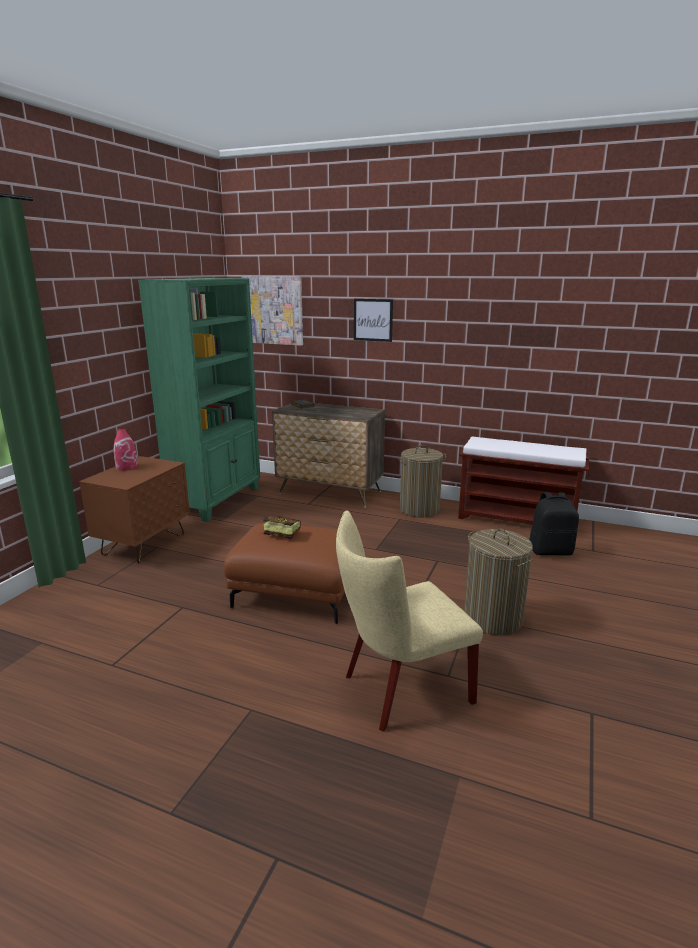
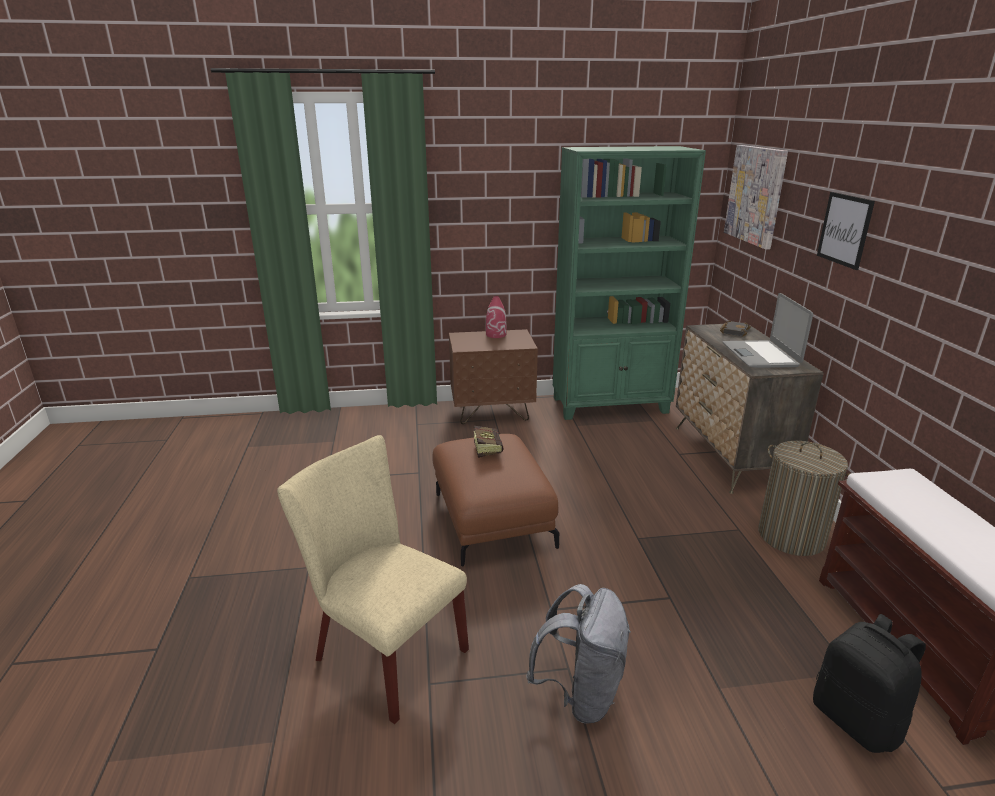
camera: 60 degrees right, 5 degrees up
laundry basket [464,529,534,635] -> grey backpack [526,584,631,724]
none -> laptop [723,293,813,368]

